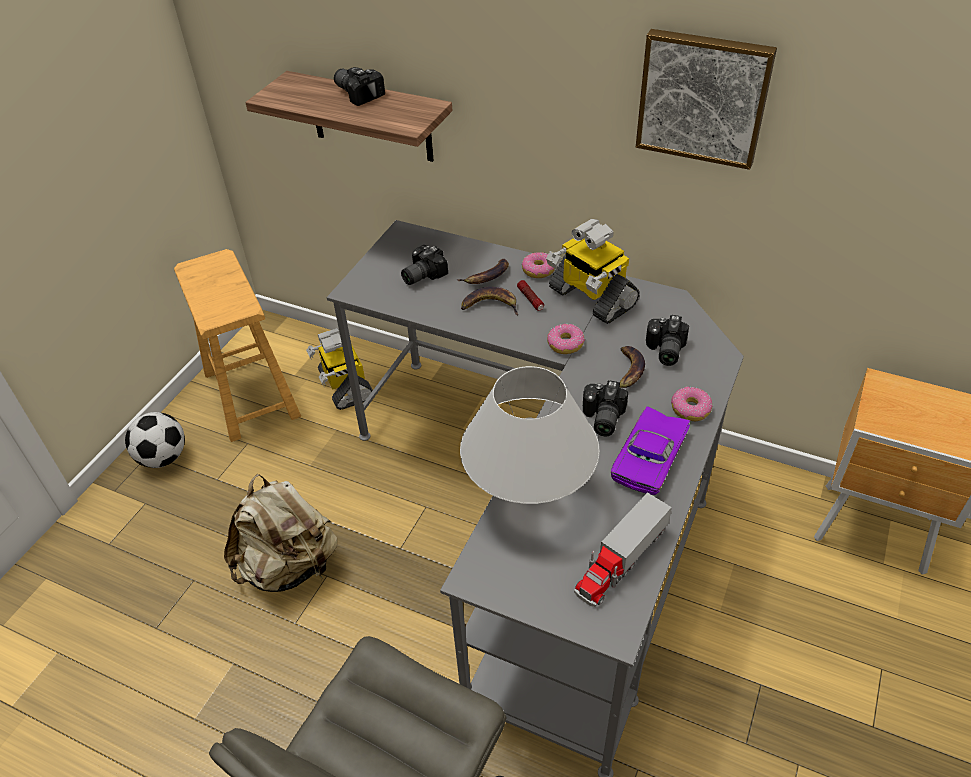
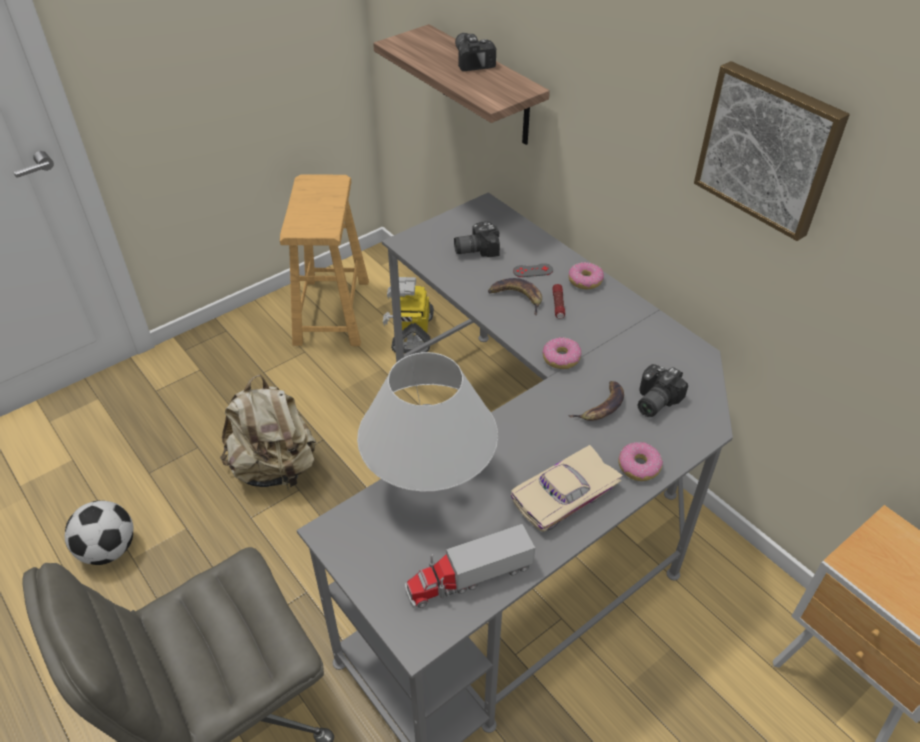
camera: 25 degrees right, 0 degrees up
football [125,412,185,468] -> football moved to [65,500,134,565]
banana [456,259,509,284] -> grey game controller [513,263,553,277]
toy robot [546,219,640,324] -> none
camera [583,381,628,436] -> none
purple toy car [611,406,690,495] -> beige toy car [511,445,622,532]

